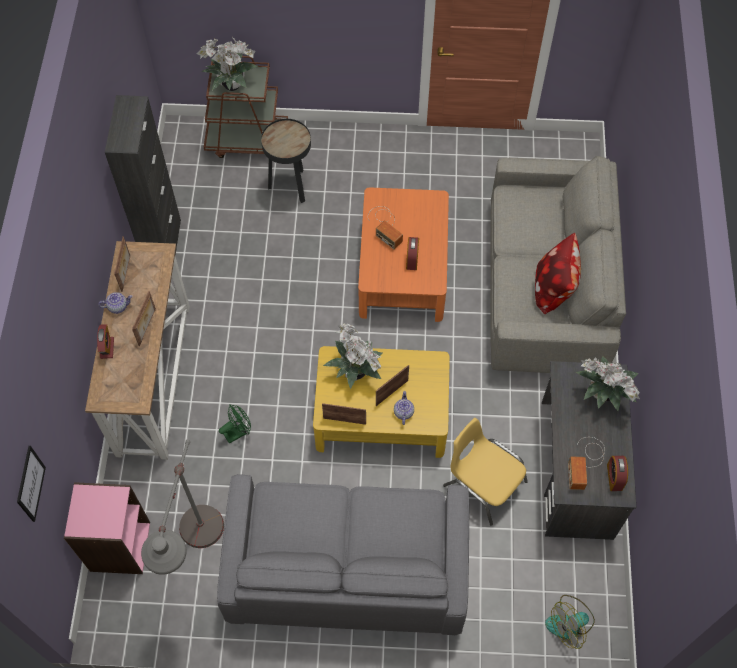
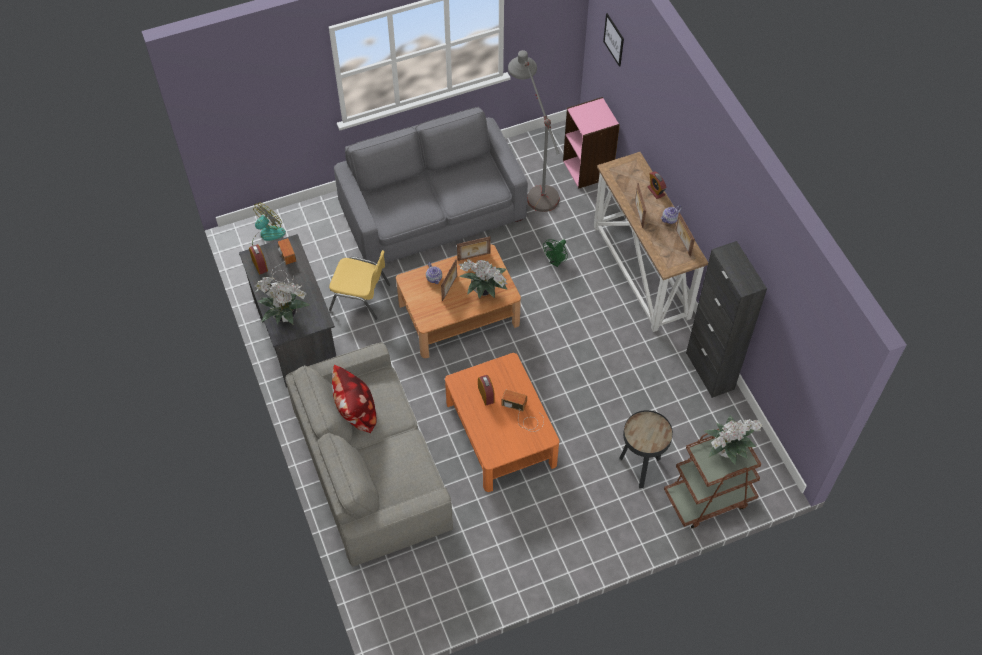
camera: 155 degrees right, 5 degrees down
yellow coffee table [313,346,450,458] -> brown coffee table [396,245,521,358]

